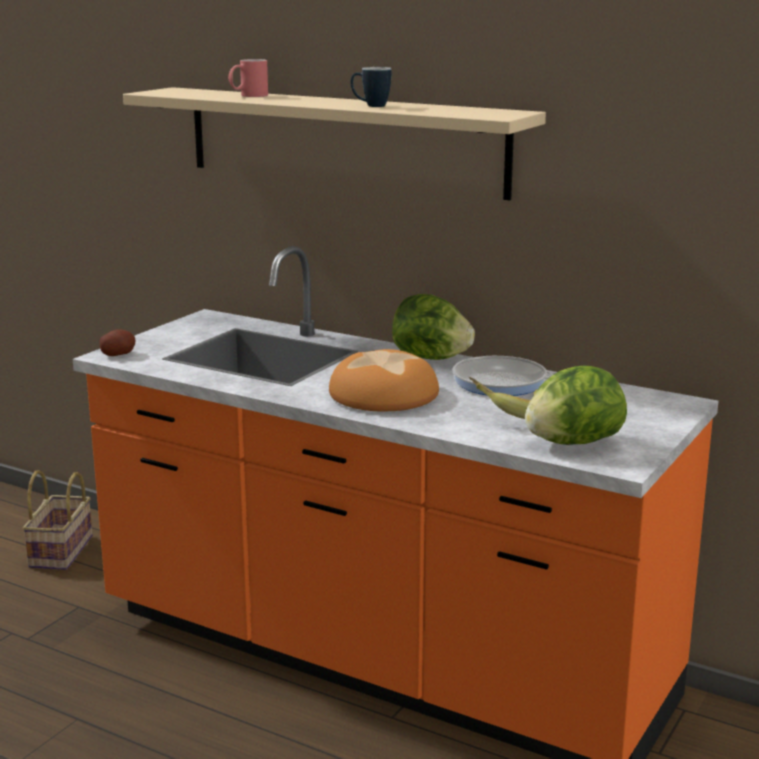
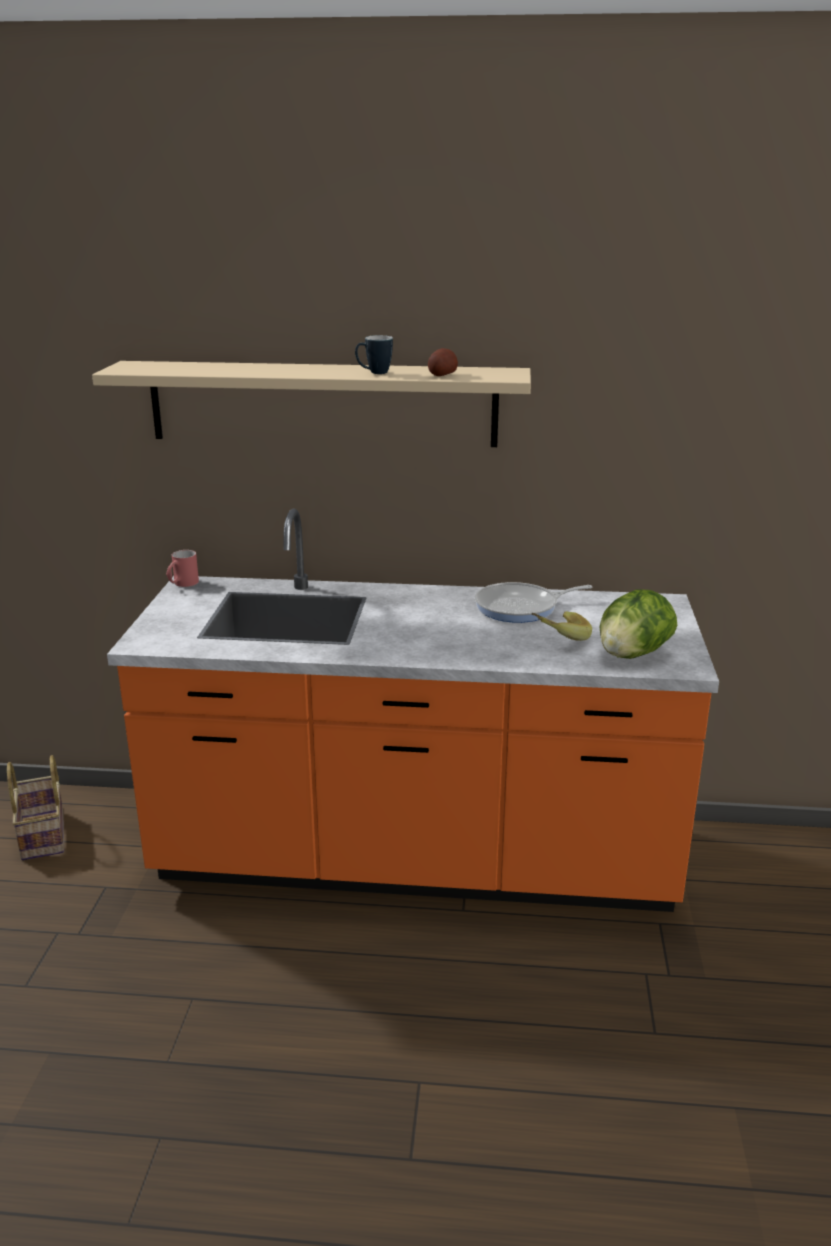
camera: 25 degrees left, 5 degrees up
potato [100,329,136,356] -> potato moved to [428,348,458,376]
red mug [228,59,268,97] -> red mug moved to [166,550,199,587]
bread [329,349,439,412] -> none
lettuce [392,294,475,360] -> none

